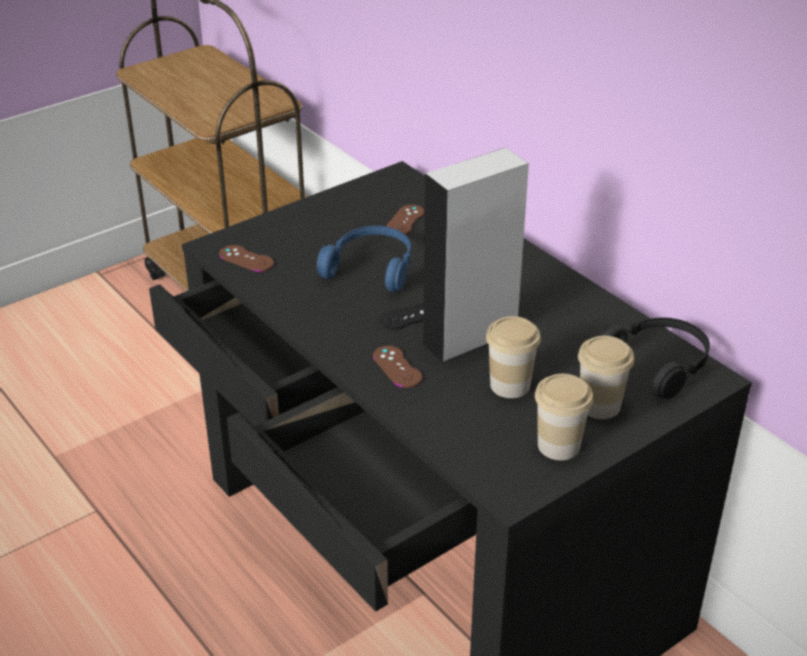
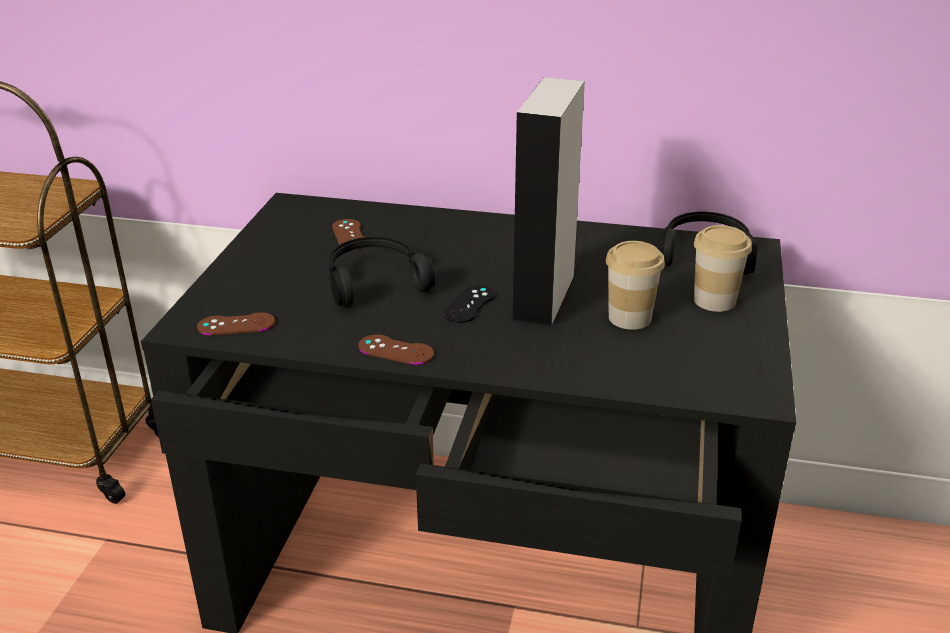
camera: 40 degrees left, 5 degrees down
blue headphones [317,226,411,292] -> black headphones [329,237,435,307]
brown game controller [373,346,422,388] -> brown game controller moved to [358,335,434,365]
cup [535,374,593,460] -> none

